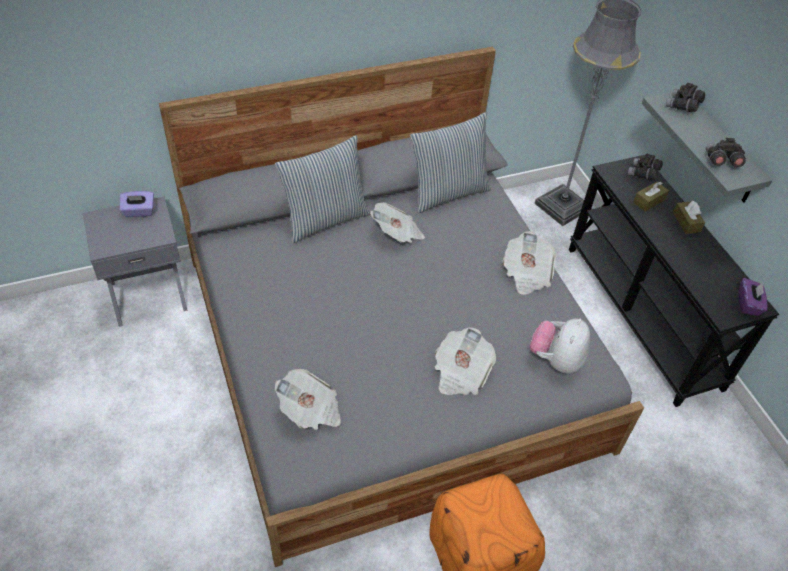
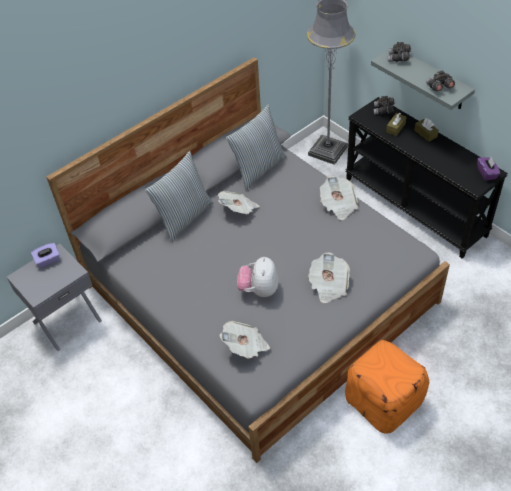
camera: 15 degrees left, 0 degrees up
plush toy [530,319,590,373] -> plush toy moved to [237,257,279,297]

